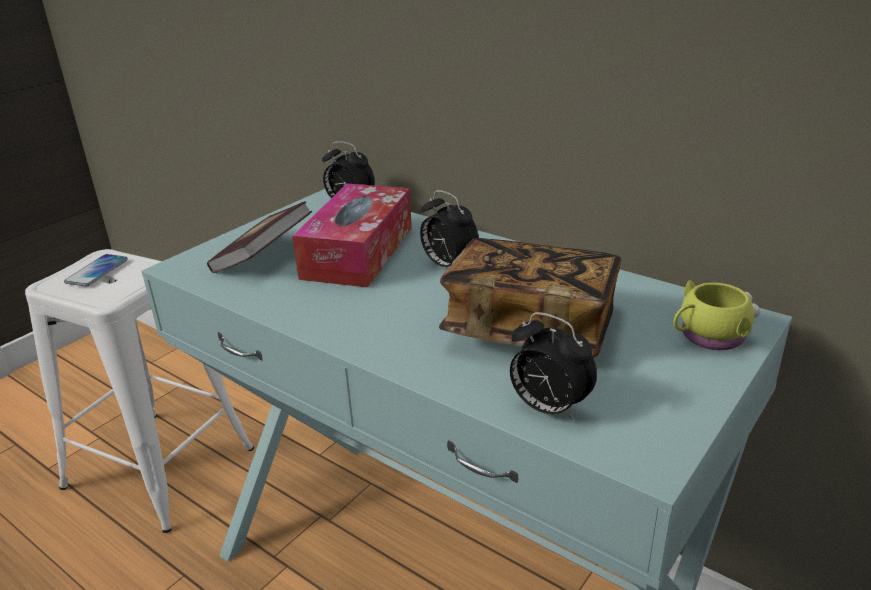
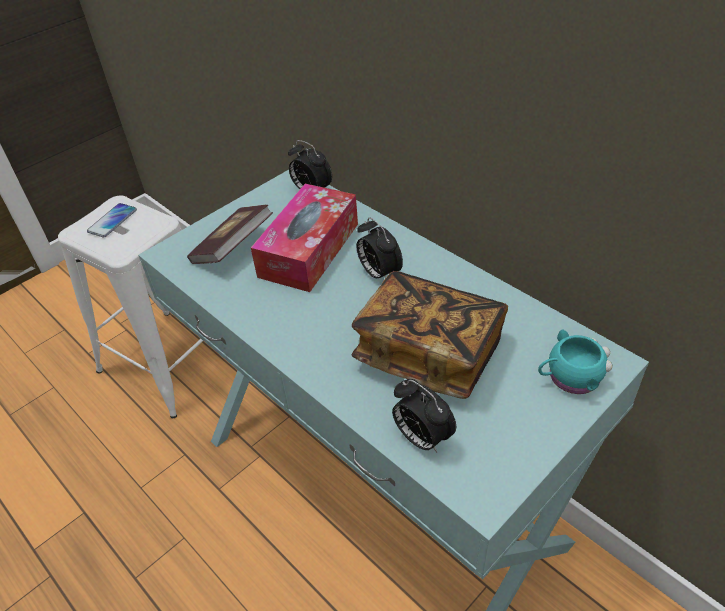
camera: 10 degrees right, 15 degrees up
yellow mug [673,280,760,350] -> turquoise mug [538,329,613,394]

